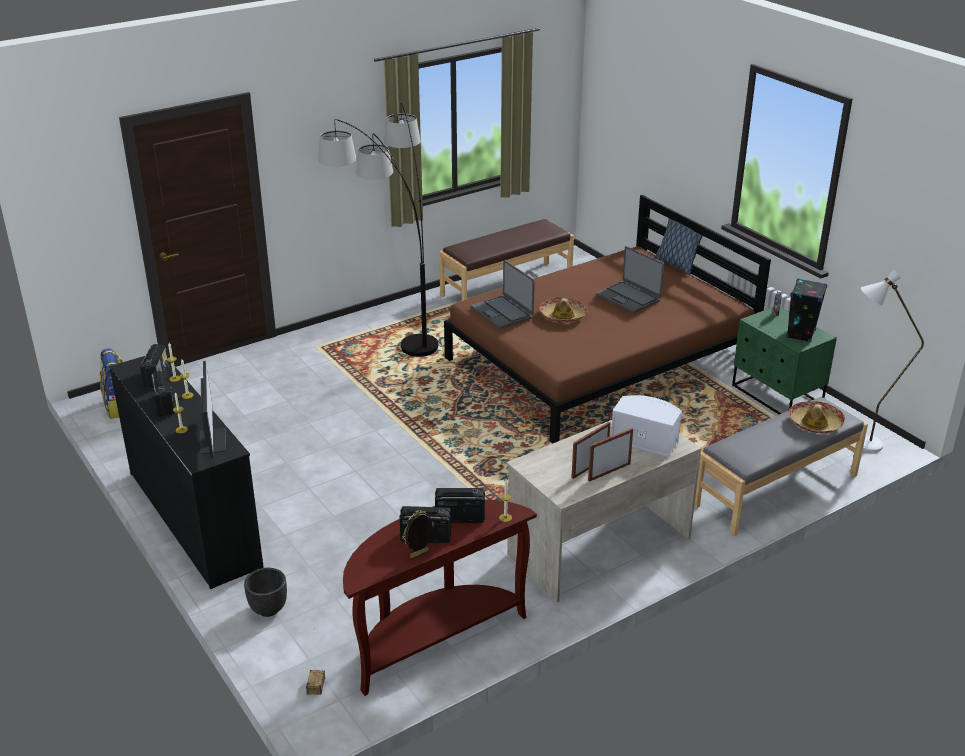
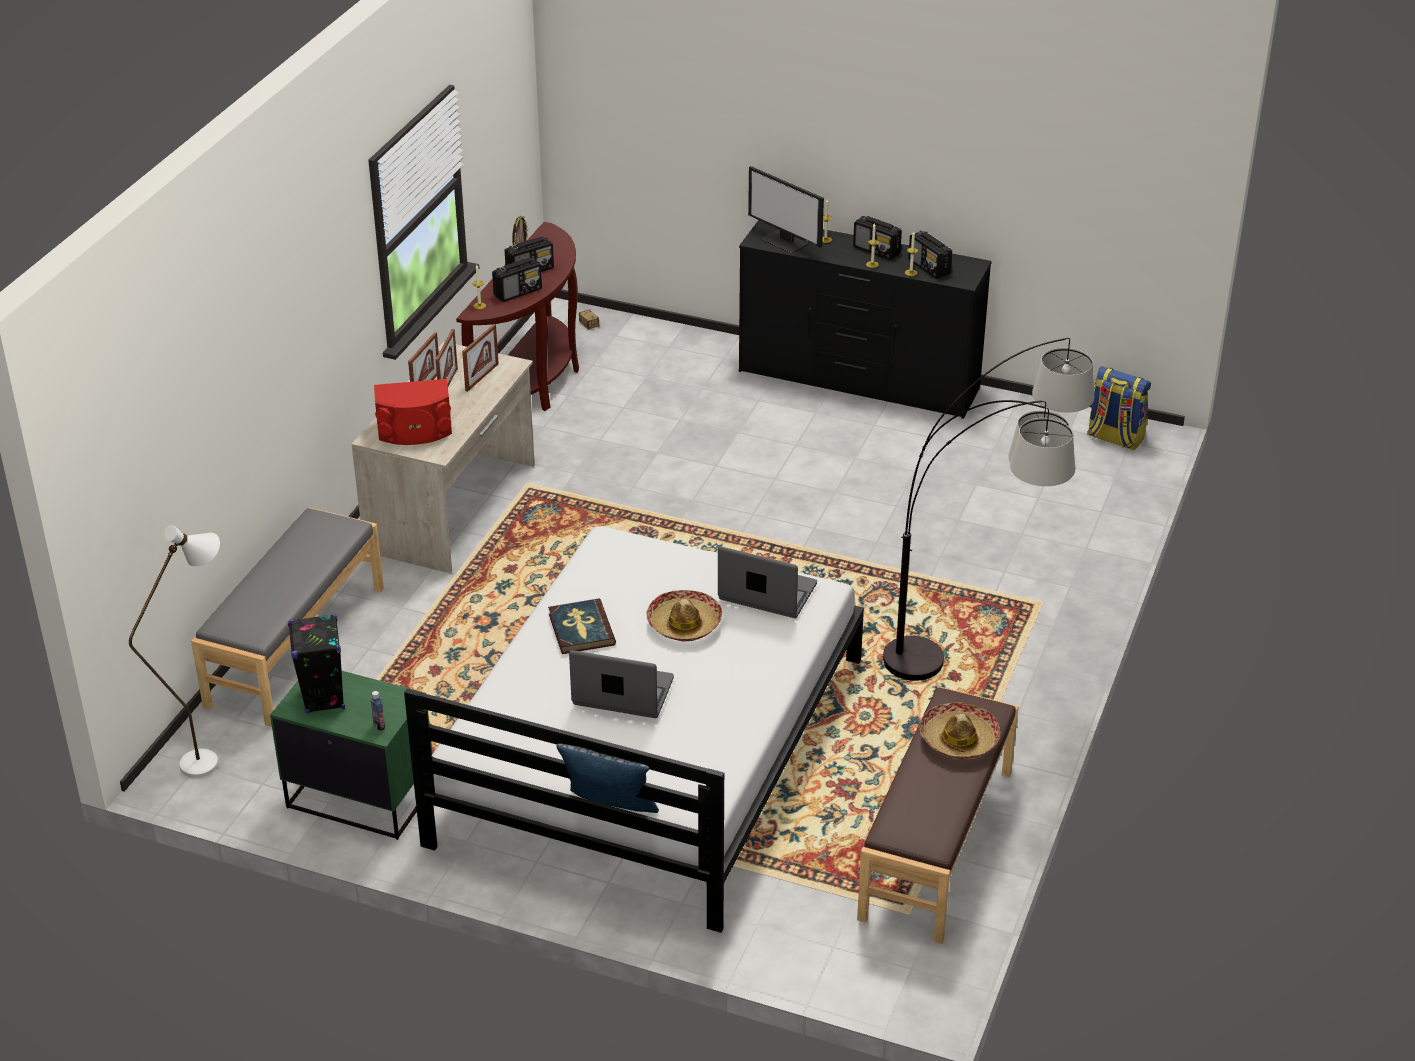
camera: 145 degrees right, 5 degrees up
black planter [244,568,287,617] -> none
brown bed [444,195,771,444] -> white bed [404,526,864,933]
white speaker [611,395,683,457] -> red speaker [374,379,452,445]
hat [788,401,845,434] -> hat moved to [919,702,1000,759]
none -> picture frame [462,324,499,392]
none -> book [548,599,616,654]

